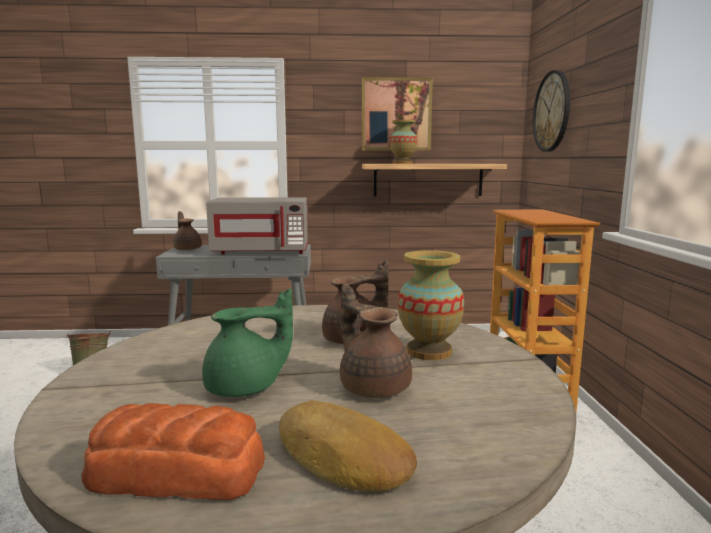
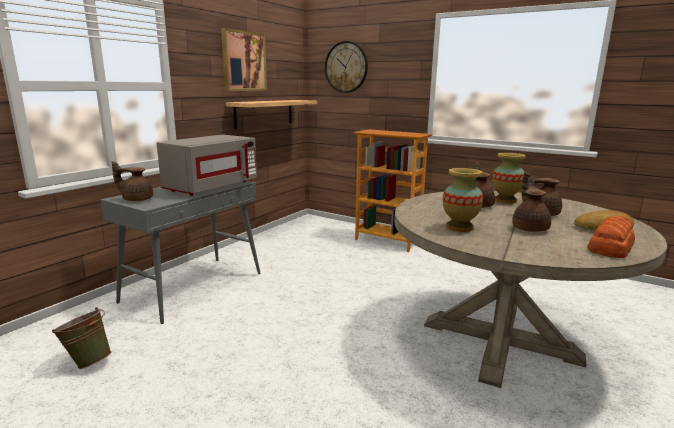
camera: 55 degrees left, 5 degrees up
green teapot [202,288,293,397] -> brown teapot [512,177,551,232]
vase [390,120,417,164] -> vase moved to [443,168,483,232]

